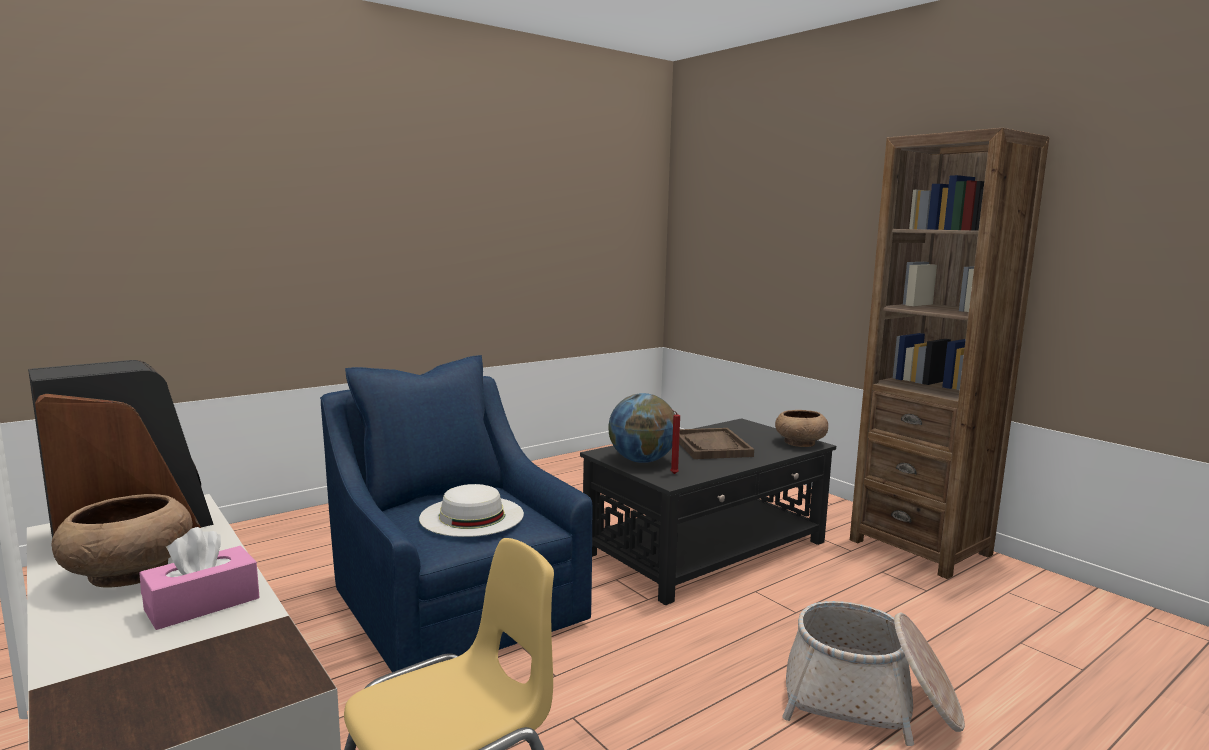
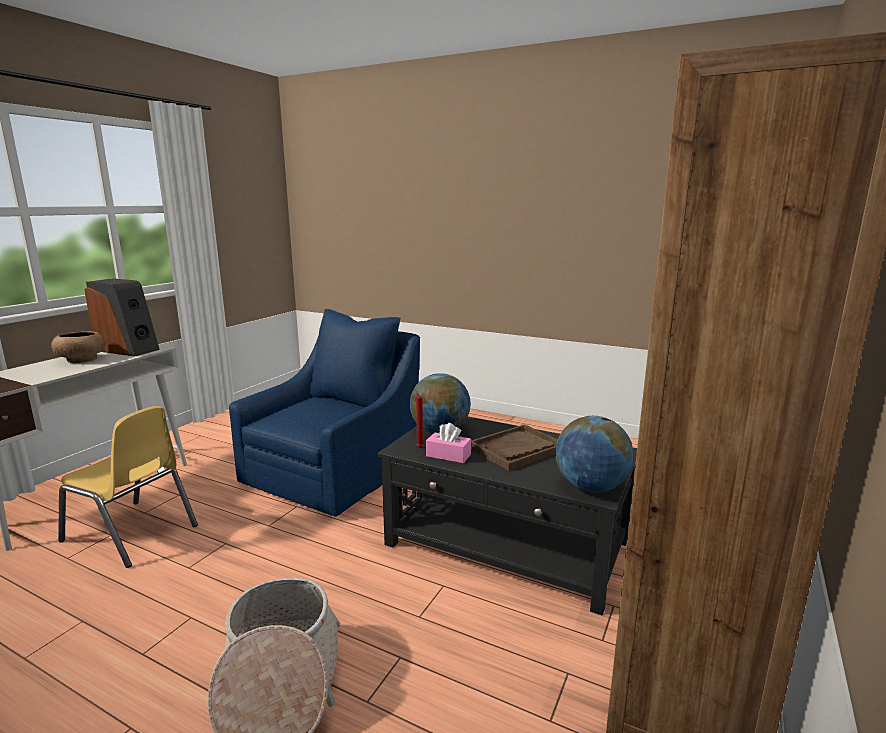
camera: 65 degrees right, 5 degrees up
pink tissue box [140,527,259,630] -> pink tissue box moved to [426,423,471,463]
white hat [419,484,524,537] -> none
brown bowl [775,410,828,447] -> globe [555,416,634,492]

